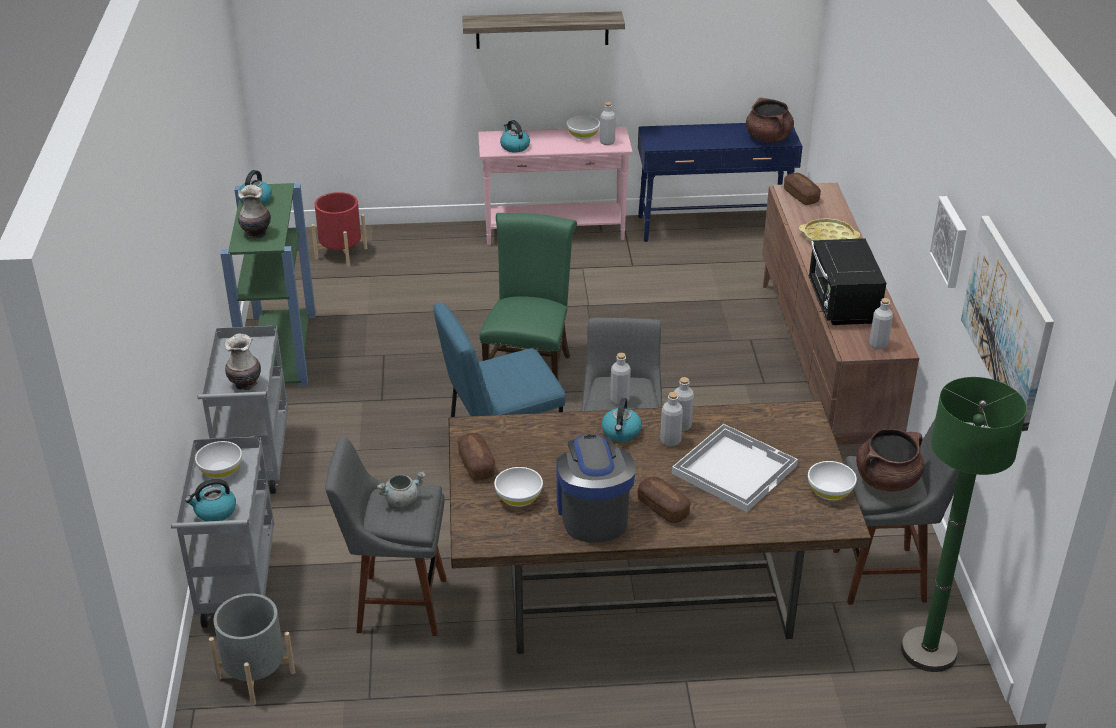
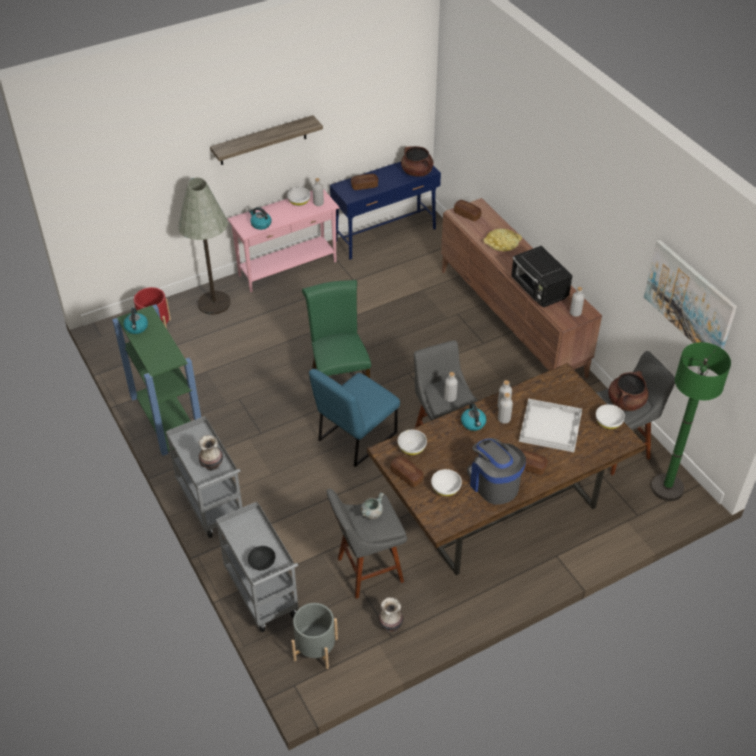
camera: 25 degrees left, 10 degrees up
kettle [185,479,236,521] -> black bowl [248,546,276,570]
white bowl [195,441,242,478] -> white bowl moved to [398,430,427,455]
vase [238,184,271,239] -> vase moved to [379,597,403,632]
picture [929,196,967,288] -> none
none -> grey floor lamp [178,177,231,315]
none -> bread [351,174,378,190]

